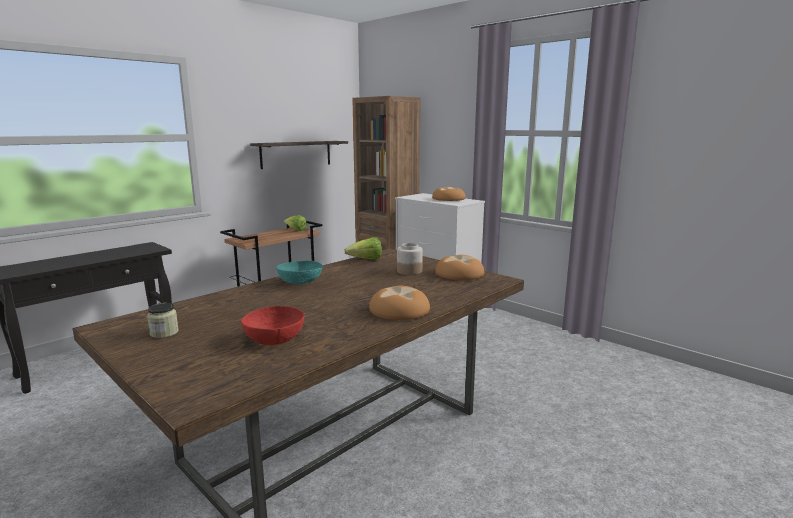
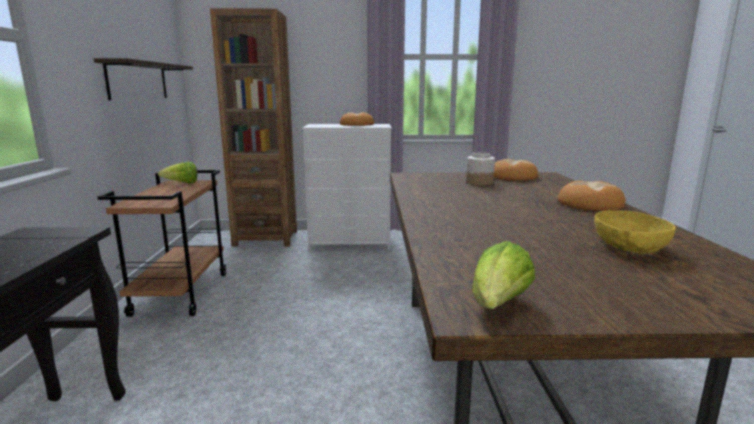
camera: 45 degrees left, 0 degrees up
jar [147,303,179,338] -> none
red bowl [241,306,304,345] -> yellow bowl [594,210,676,254]
turquoise bowl [277,261,323,284] -> none
lettuce [344,237,382,260] -> lettuce moved to [472,241,535,309]

